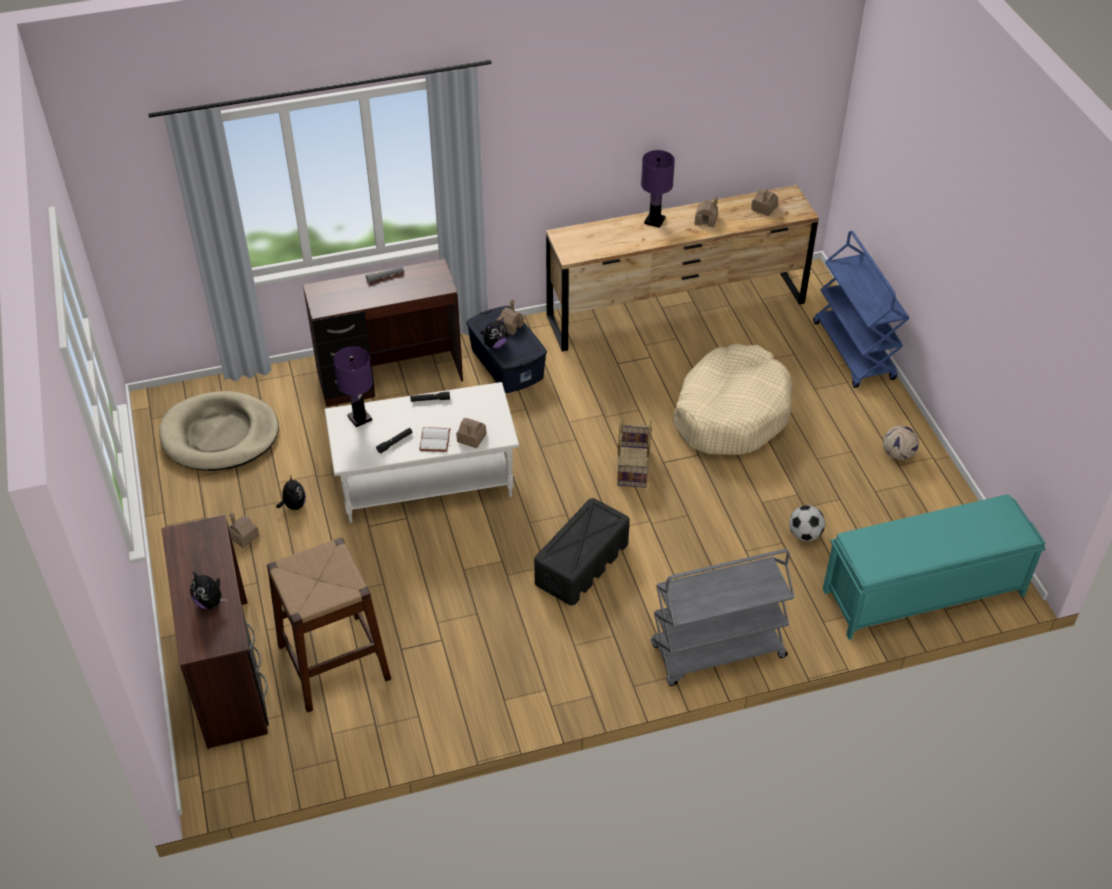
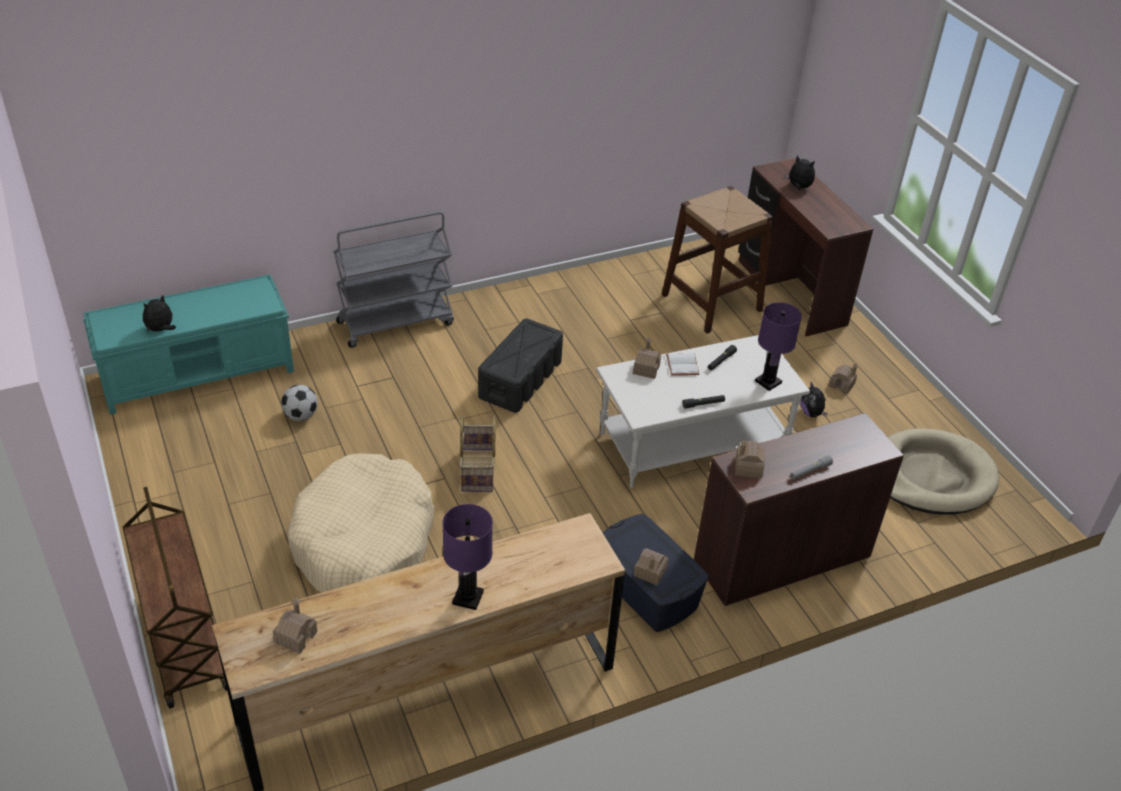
camera: 170 degrees right, 5 degrees down
plush toy [481,318,508,348] -> plush toy moved to [143,295,176,333]
toy house [695,196,719,227] -> toy house moved to [735,440,765,478]
blue cart [813,231,910,388] -> brown cart [122,487,227,709]
football [883,425,919,460] -> none

